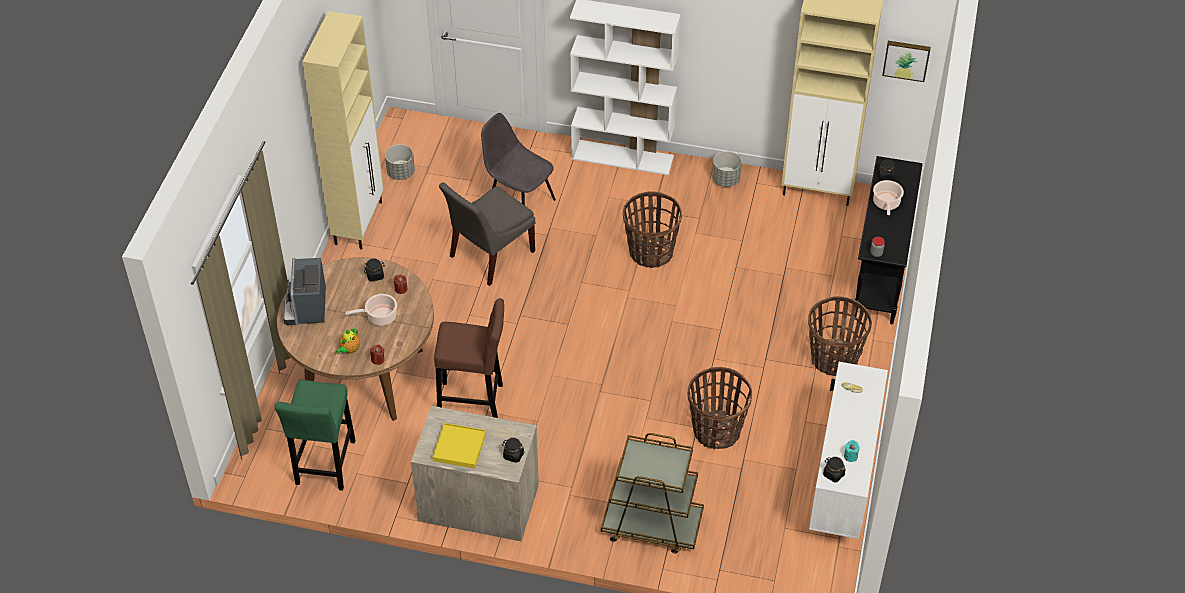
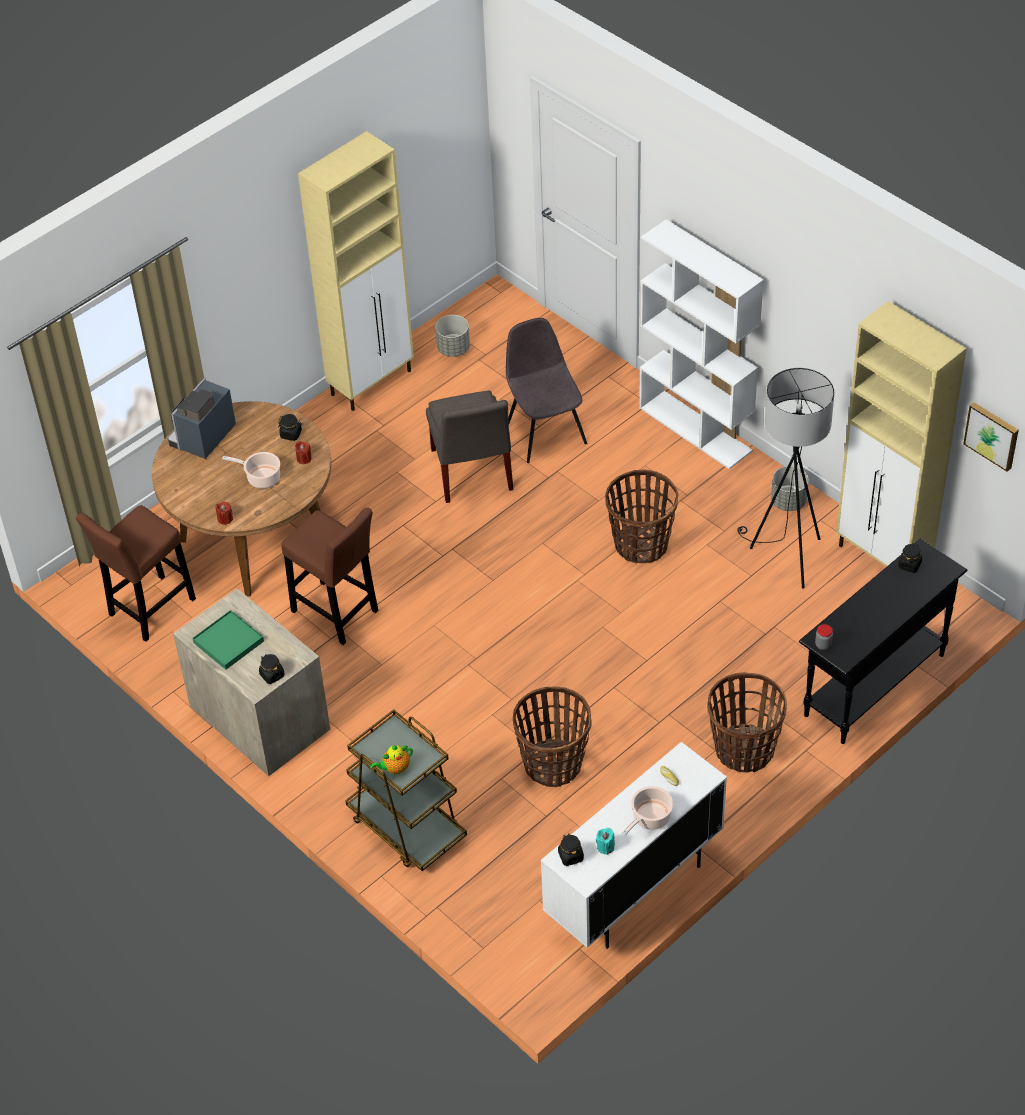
camera: 35 degrees right, 0 degrees up
green stool [275,380,355,491] -> brown stool [76,505,196,642]
teapot [335,328,360,354] -> teapot moved to [370,745,413,774]
yellow tray [432,423,486,468] -> green tray [192,610,264,670]
grey chair [439,182,535,286] -> grey chair turned 90 degrees counterclockwise [426,391,514,503]
cooking pot [873,180,904,215] -> cooking pot moved to [622,786,673,835]
none -> black floor lamp [737,368,835,588]

